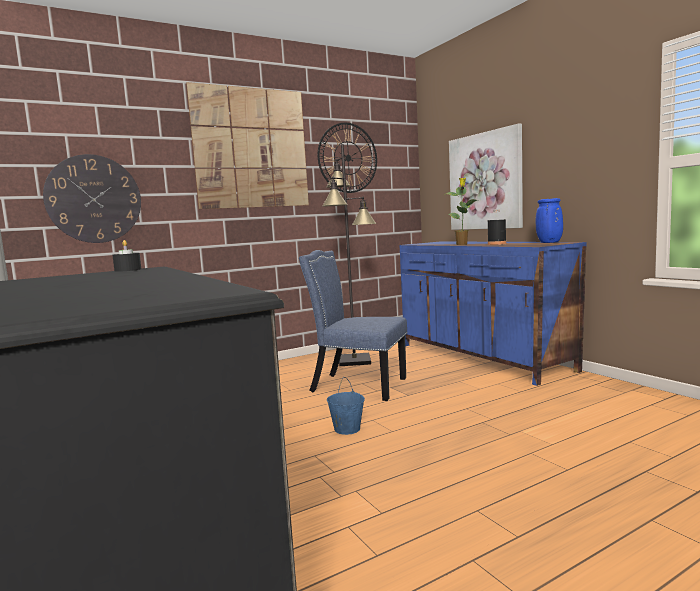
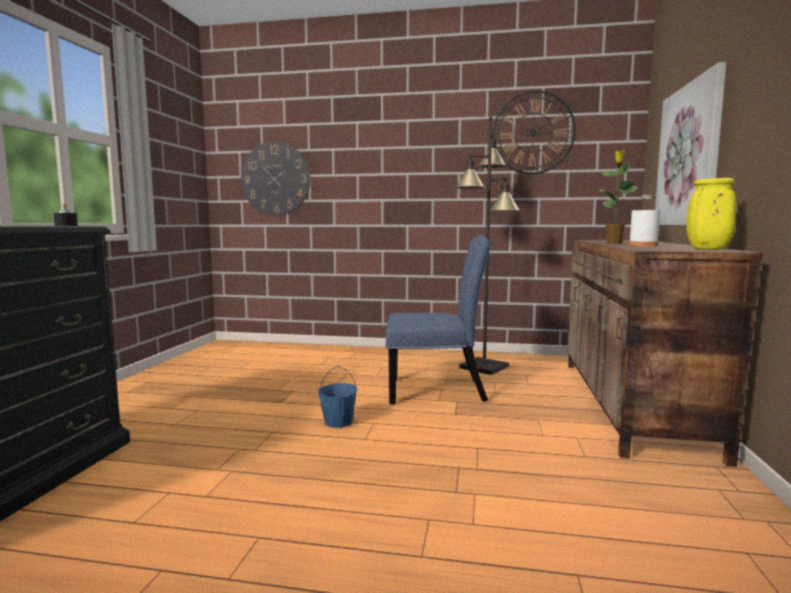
camera: 40 degrees right, 0 degrees up
picture [186,82,309,209] -> none
blue chair [299,250,408,401] -> blue chair turned 120 degrees clockwise [385,235,491,404]
blue cabinet [399,241,586,386] -> brown cabinet [567,240,763,467]
black bottle [488,209,506,245] -> white bottle [629,195,660,247]
blue vase [536,198,563,243] -> yellow vase [686,178,737,250]

